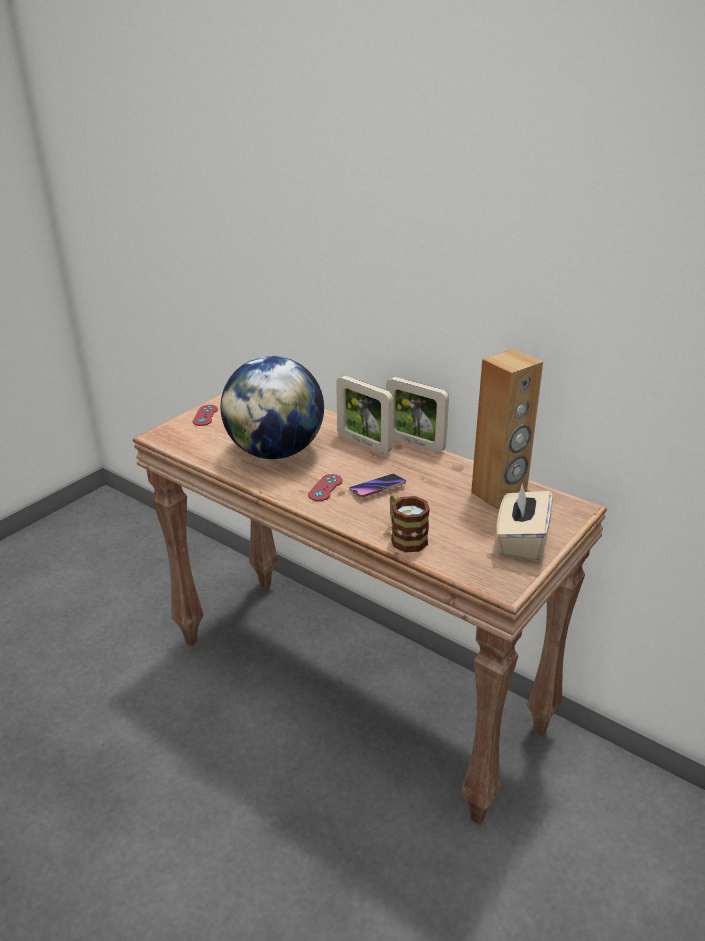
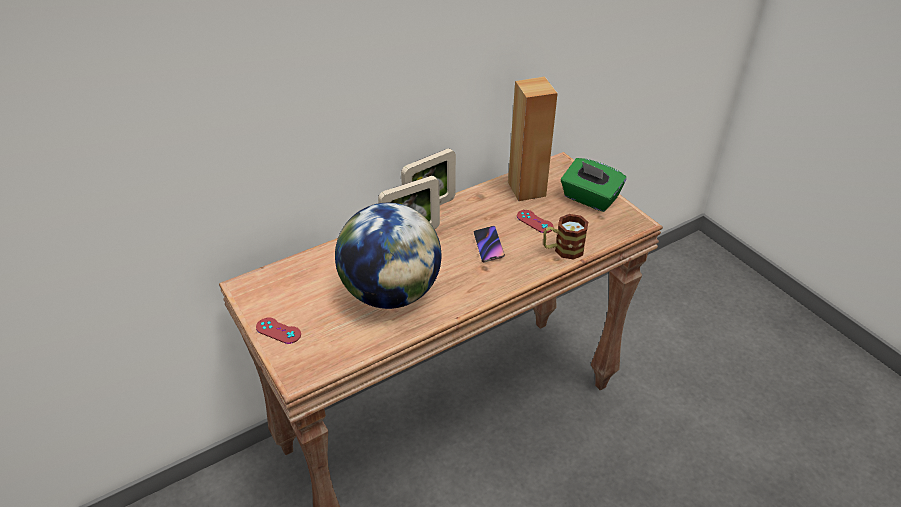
camera: 70 degrees left, 10 degrees up
red game controller [308,474,342,501] -> red game controller moved to [517,210,554,233]
beige tissue box [497,483,553,561] -> green tissue box [561,158,627,212]

